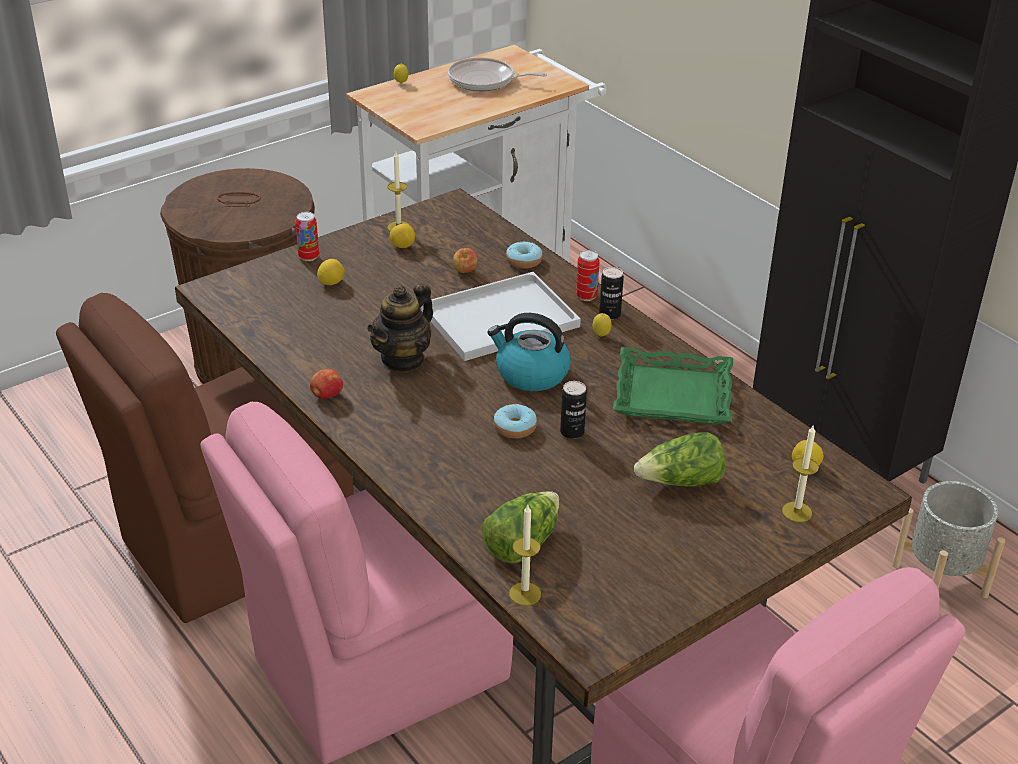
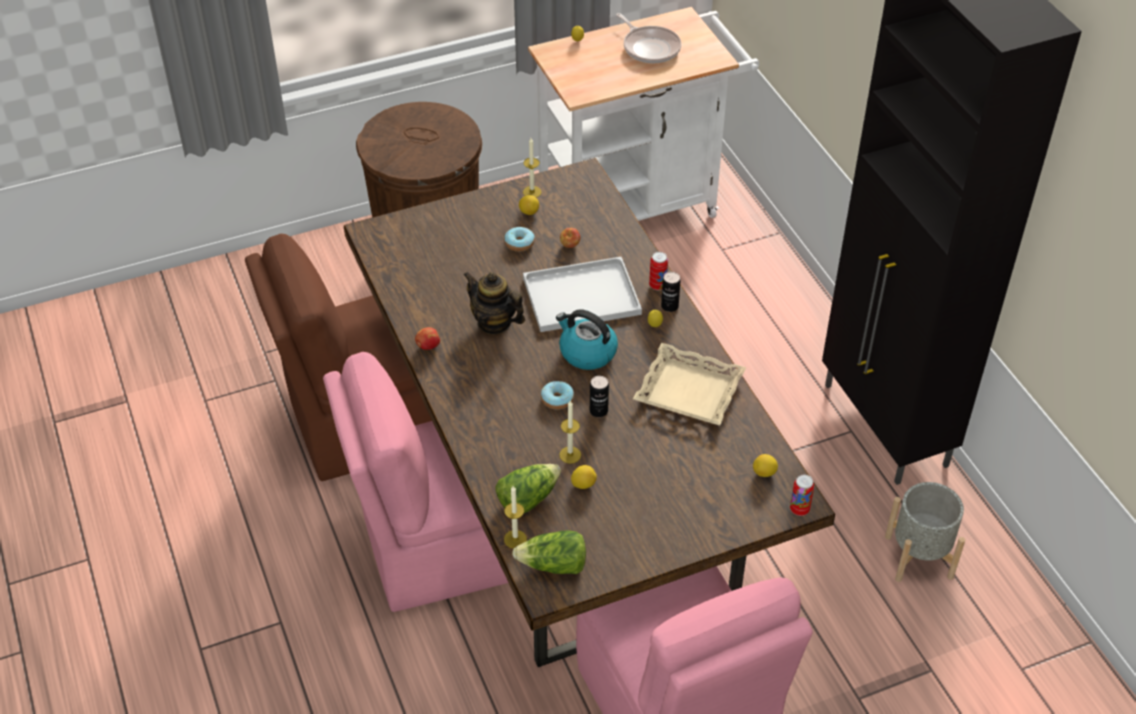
camera: 15 degrees right, 10 degrees up
can [295,212,319,261] -> can moved to [790,475,814,516]
lemon [317,259,345,285] -> lemon moved to [571,465,597,489]
teapot [367,283,433,373] -> teapot turned 75 degrees clockwise [463,271,525,335]
frying pan [448,57,547,91] -> frying pan turned 150 degrees counterclockwise [616,13,681,63]
donut [506,242,543,269] -> donut moved to [504,227,535,252]
green tray [613,347,733,424] -> beige tray [633,343,746,425]
lettuce [634,432,725,487] -> lettuce moved to [512,530,586,574]
candle [782,426,819,522] -> candle moved to [559,400,581,464]

